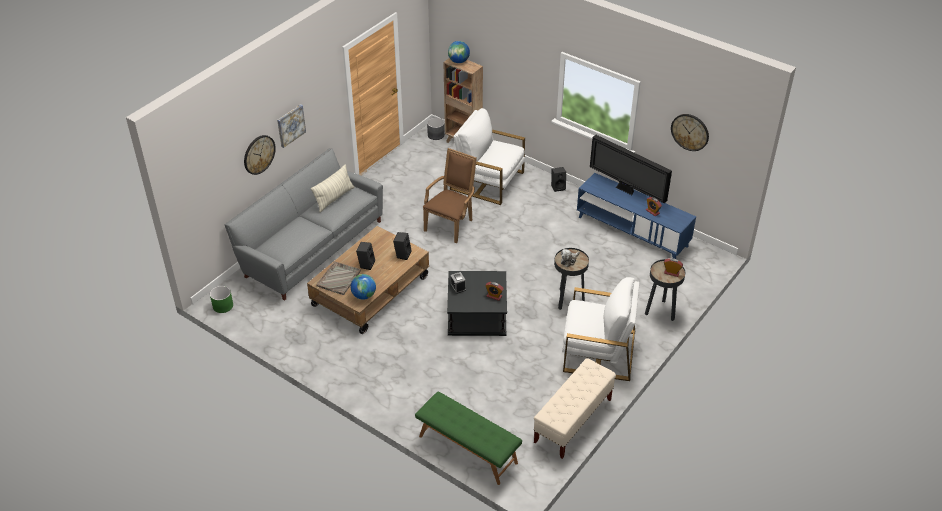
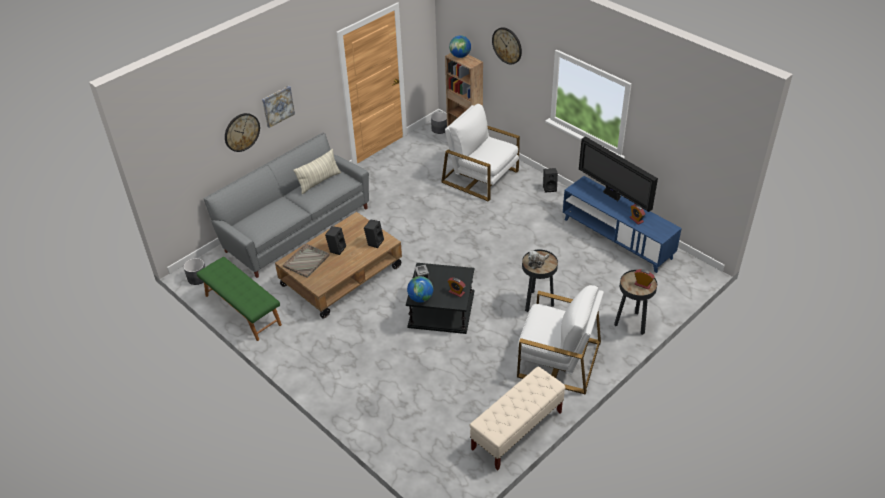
camera: 10 degrees right, 0 degrees up
green planter [210,286,233,313] -> grey planter [183,258,205,285]
globe [351,274,376,300] -> globe moved to [407,276,433,303]
green bench [415,391,522,485] -> green bench moved to [196,257,282,341]
brown armchair [423,148,477,243] -> none
wall clock [671,114,709,151] -> wall clock moved to [492,27,522,64]

